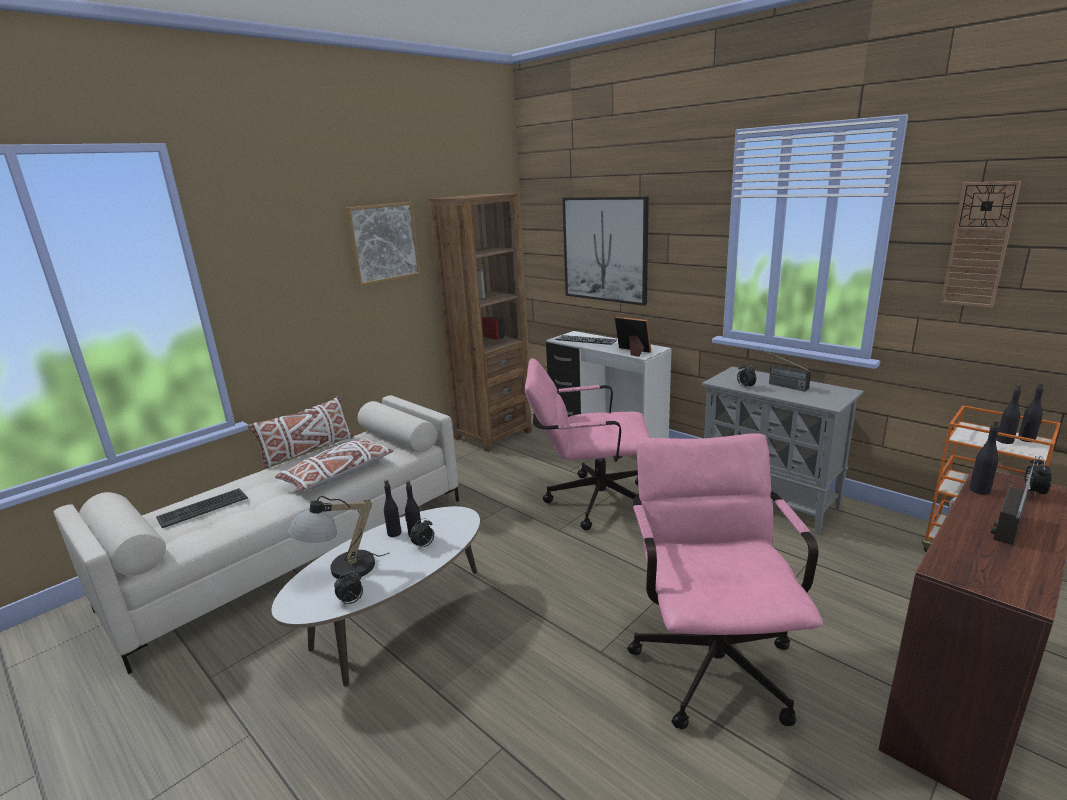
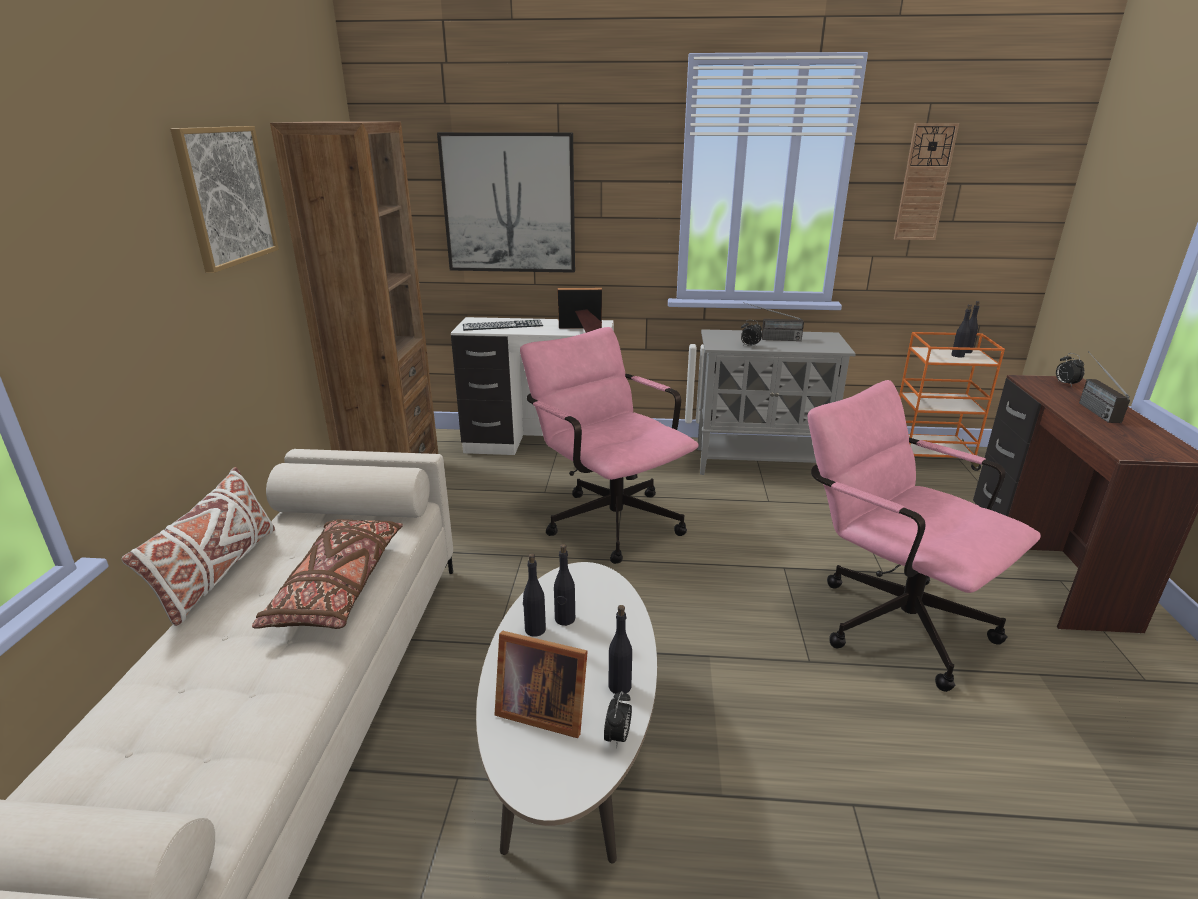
camera: 40 degrees left, 5 degrees up
keyboard [156,488,248,528] -> none
white pillow [275,438,393,491] -> brown pillow [252,519,403,629]
table lamp [288,496,389,579] -> picture frame [495,631,588,738]
alarm clock [410,518,434,550] -> none
pink office chair [525,358,650,530] -> pink office chair turned 90 degrees clockwise [520,327,699,564]
black bottle [969,420,1000,495] -> black bottle moved to [609,605,632,694]

